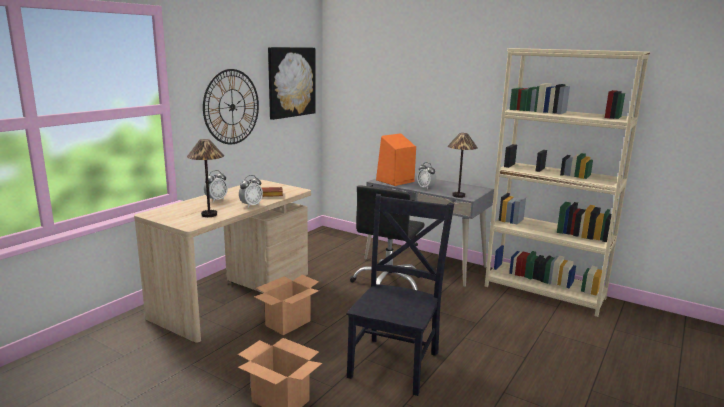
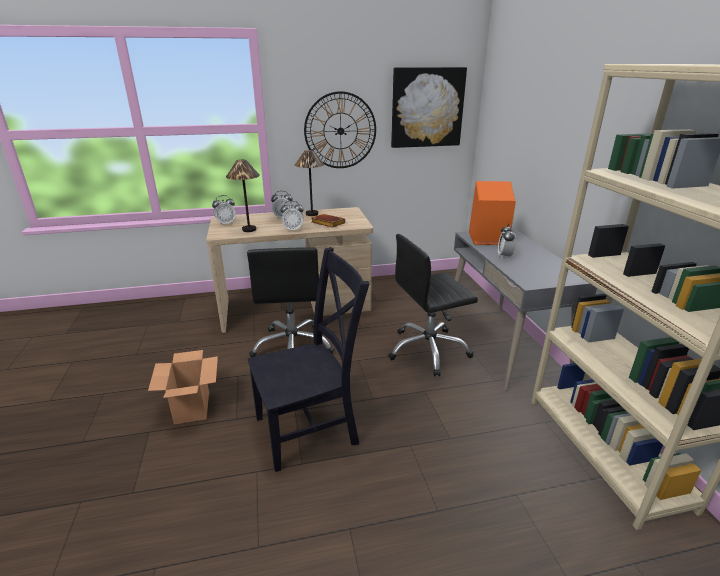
camera: 45 degrees right, 10 degrees up
cardboard box [254,275,319,335] -> black office chair [247,247,335,357]
table lamp [448,133,478,198] -> table lamp moved to [295,150,325,216]
none -> alarm clock [212,195,236,226]

